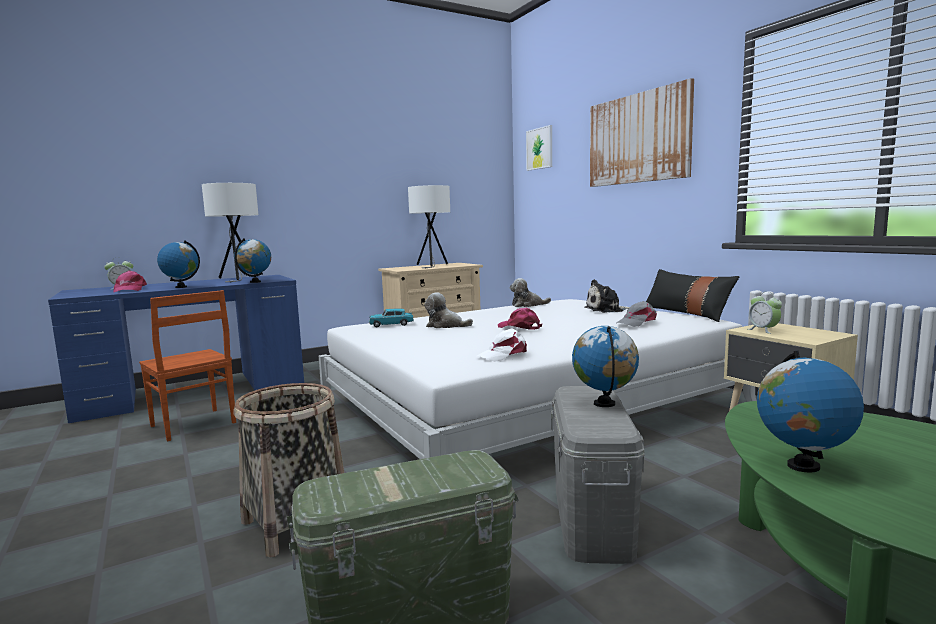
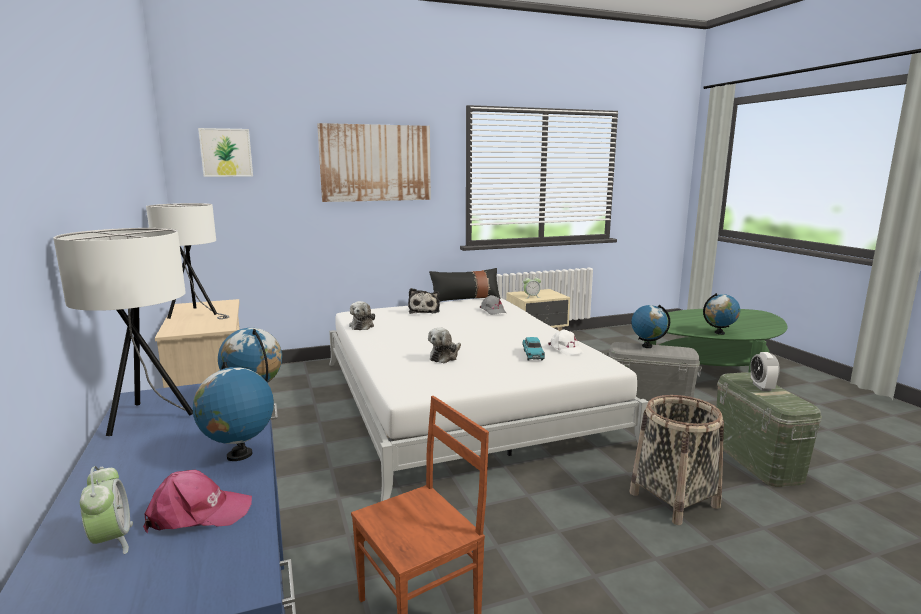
camera: 80 degrees left, 5 degrees up
turquoise toy car [369,309,414,327] -> turquoise toy car moved to [522,337,545,360]
pink cap [498,307,542,330] -> none
none -> alarm clock [750,352,780,391]

